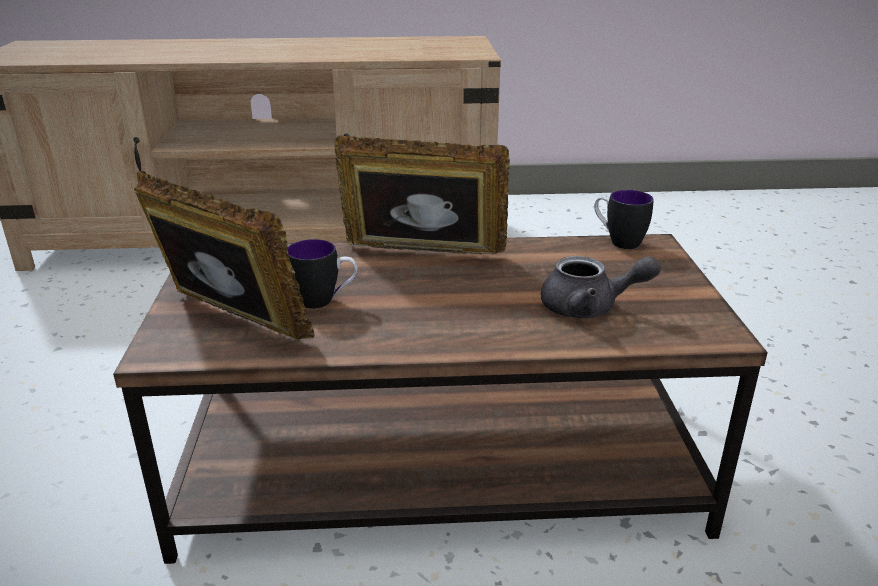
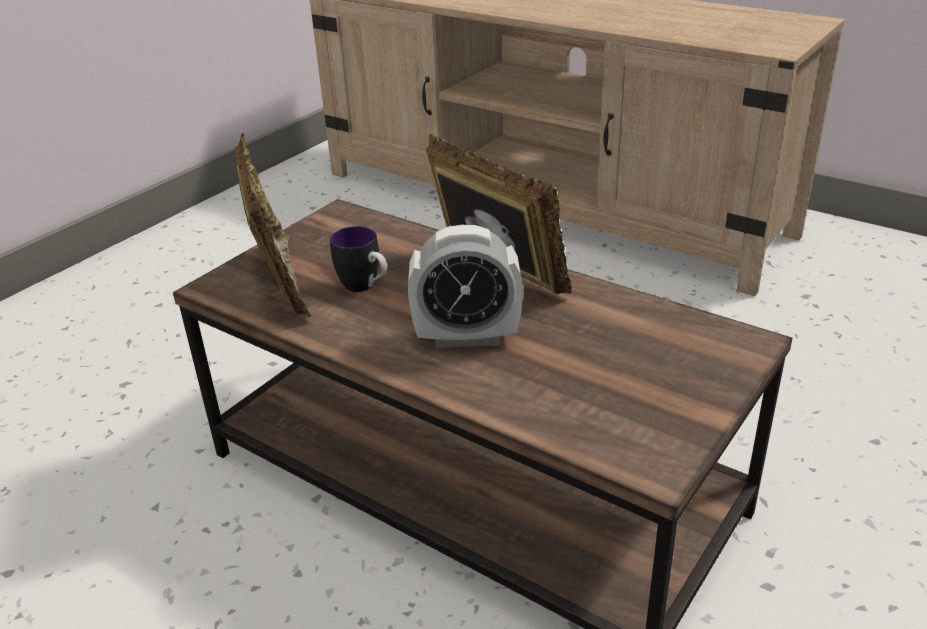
camera: 40 degrees right, 5 degrees up
grey teapot [541,256,661,318] -> none
mug [594,190,654,249] -> none
none -> alarm clock [408,225,523,348]

